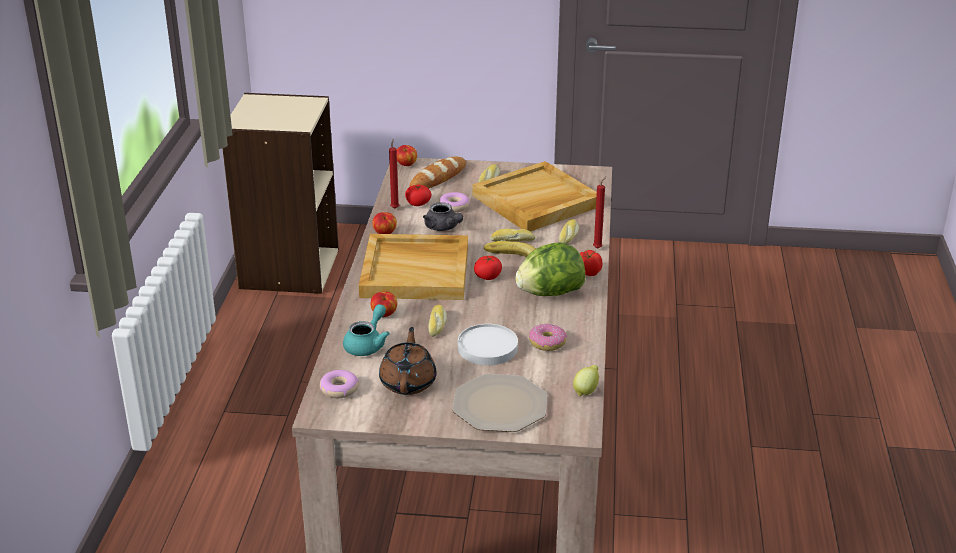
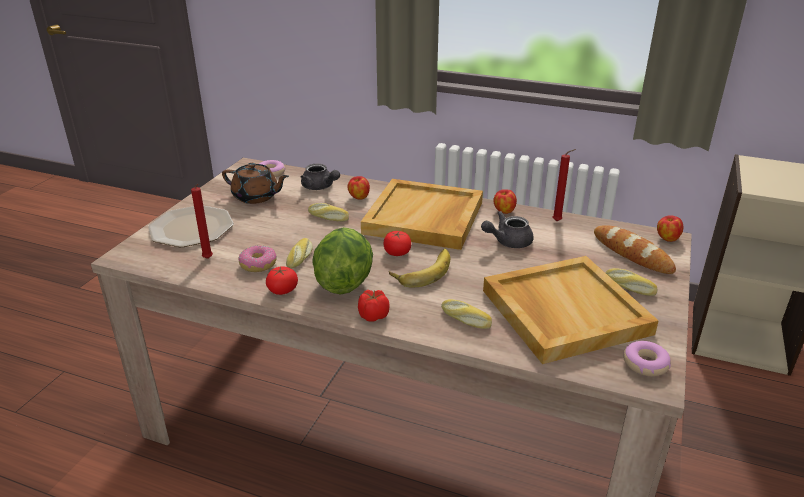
camera: 105 degrees right, 0 degrees up
turquoise teapot [343,304,390,356] -> grey teapot [301,164,340,190]
tomato [405,185,431,206] -> tomato moved to [266,266,298,295]
donut [439,192,470,212] -> donut moved to [623,341,671,376]
white plate [458,324,518,365] -> none
bread [490,229,535,241] -> bread moved to [286,238,313,269]
lemon [573,365,599,396] -> none
red candle [593,176,606,249] -> red candle moved to [191,184,213,259]

